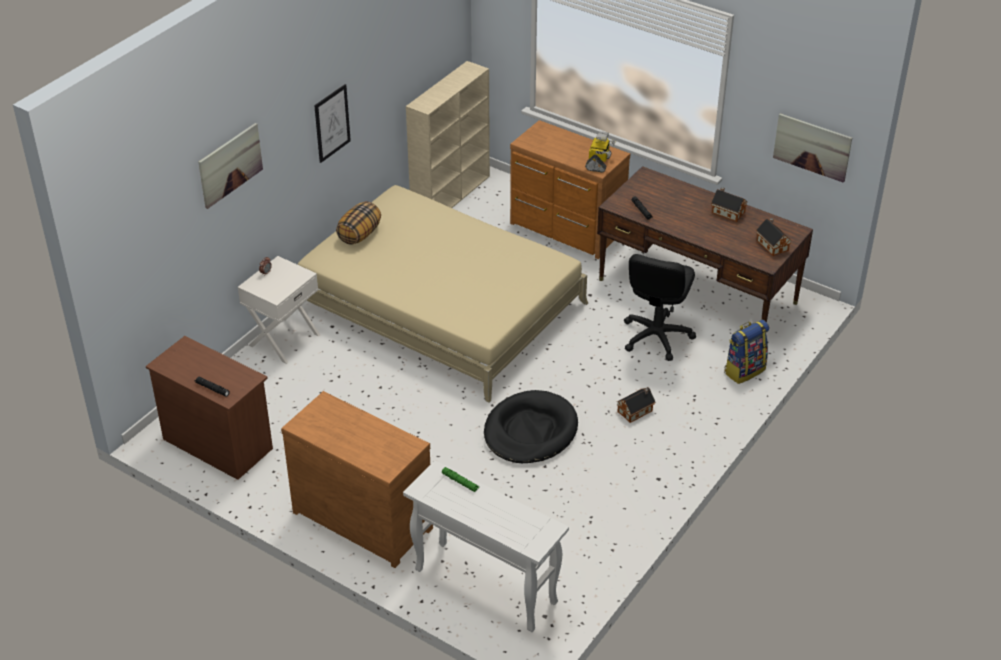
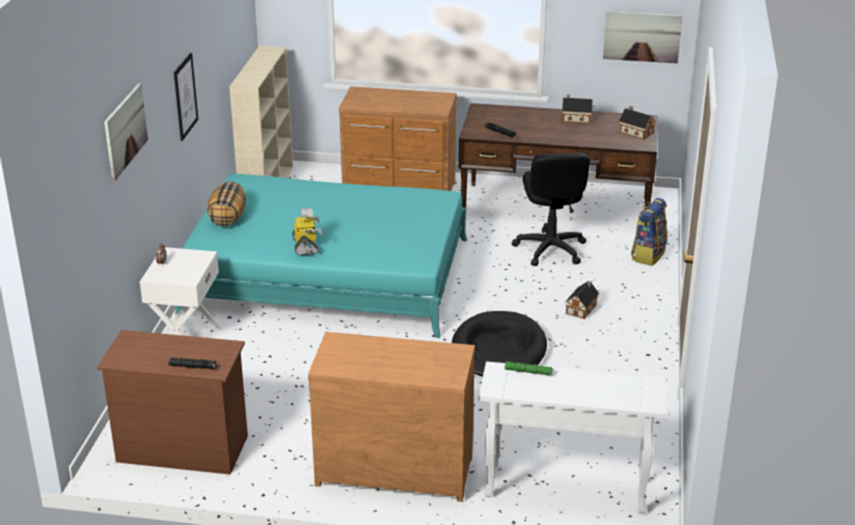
camera: 25 degrees left, 10 degrees down
beige bed [297,185,588,403] -> turquoise bed [175,174,467,338]
toy robot [585,131,616,173] -> toy robot moved to [292,208,322,255]

